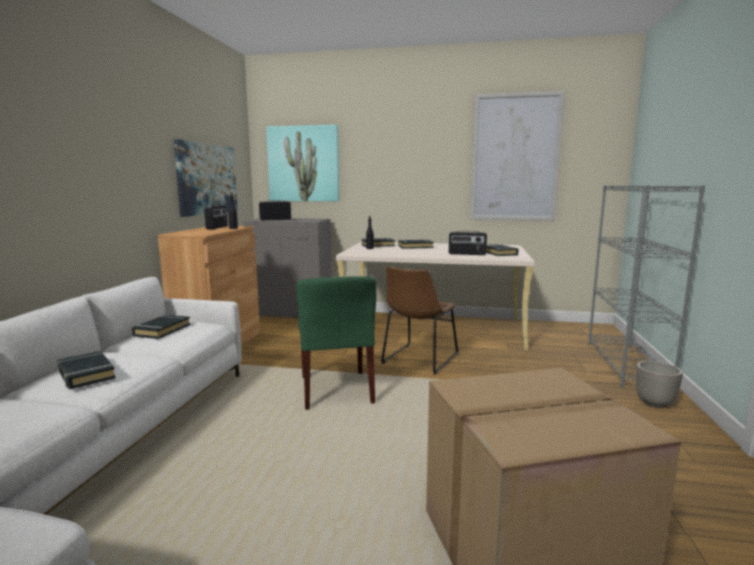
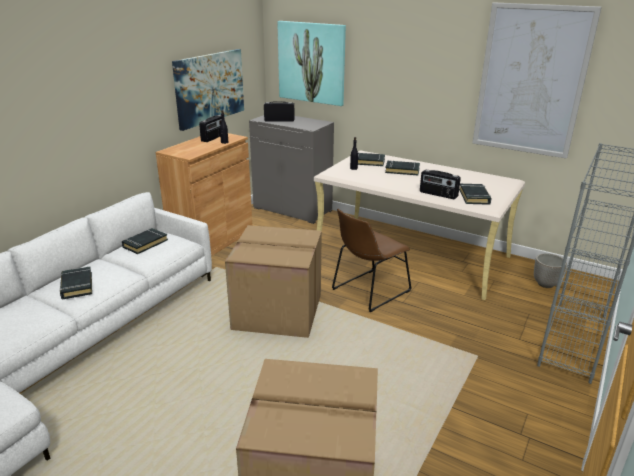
camera: 20 degrees right, 15 degrees up
green chair [296,276,376,410] -> cardboard box [225,225,322,338]
planter [636,361,683,408] -> planter moved to [534,253,567,288]

